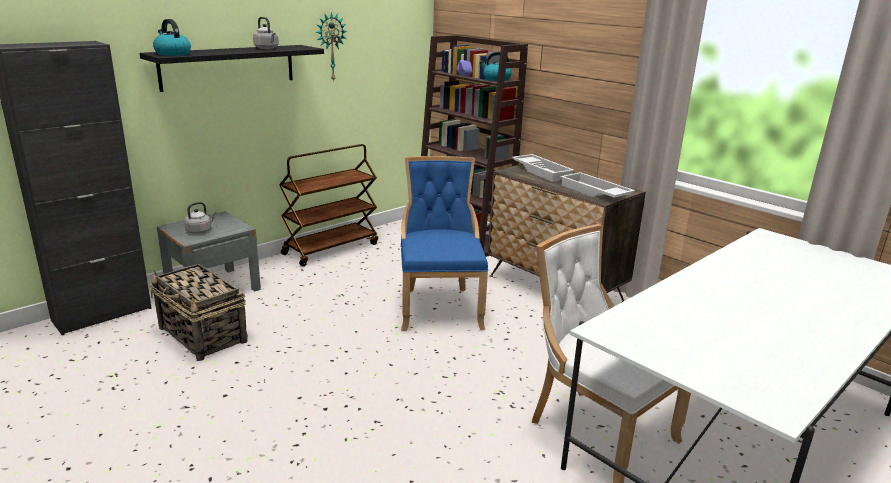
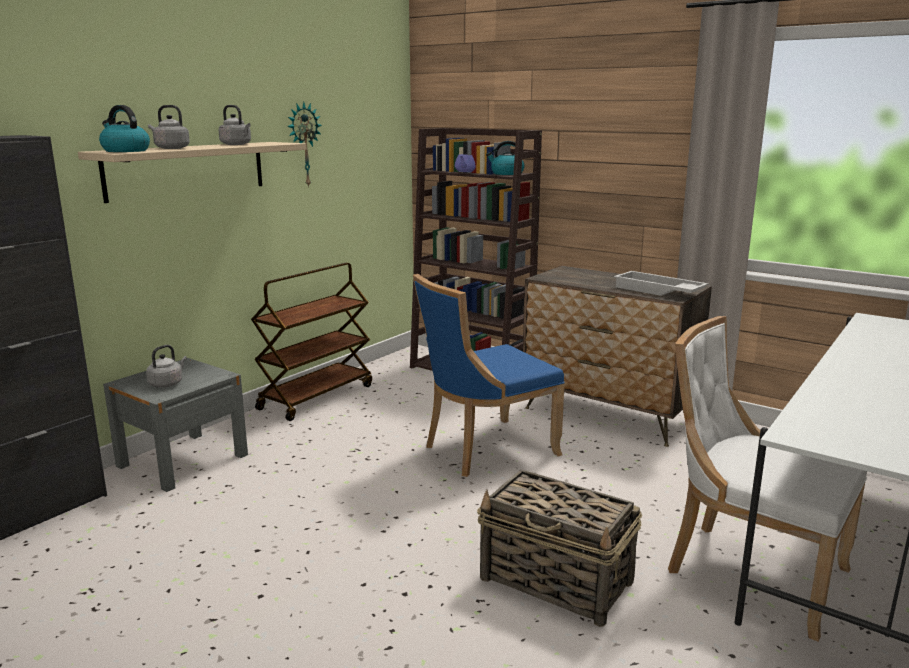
camera: 10 degrees left, 5 degrees down
black shelf [139,45,324,92] -> beige shelf [78,142,306,203]
basket [149,264,248,361] -> basket moved to [477,470,642,627]
blue chair [401,156,488,331] -> blue chair turned 105 degrees counterclockwise [413,274,565,477]
white tray [512,154,574,182] -> none
none -> grey kettle [148,105,190,149]

